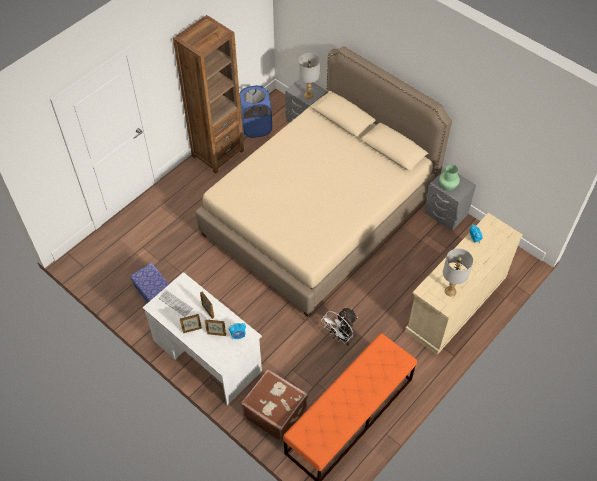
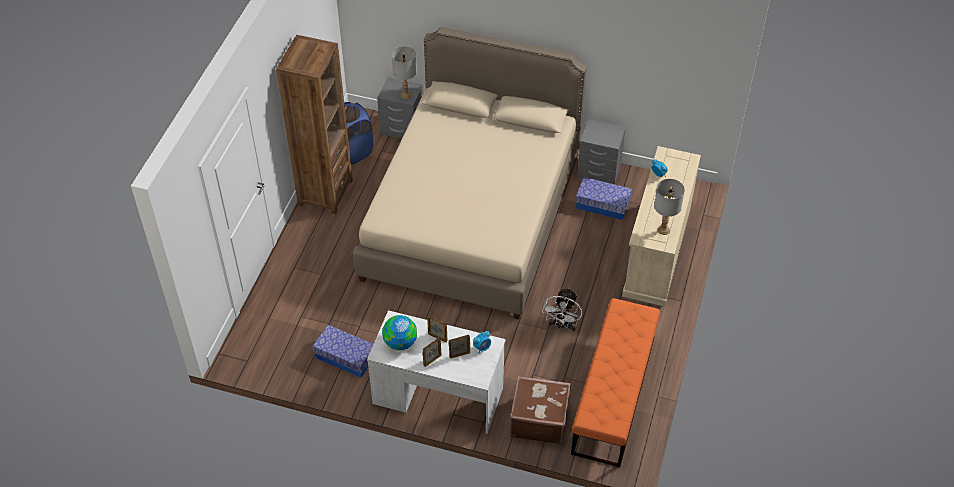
camera: 25 degrees left, 5 degrees down
keyboard [159,291,193,317] -> globe [382,315,417,350]
green vase [439,165,460,191] -> none
none -> storage box [576,177,632,220]

